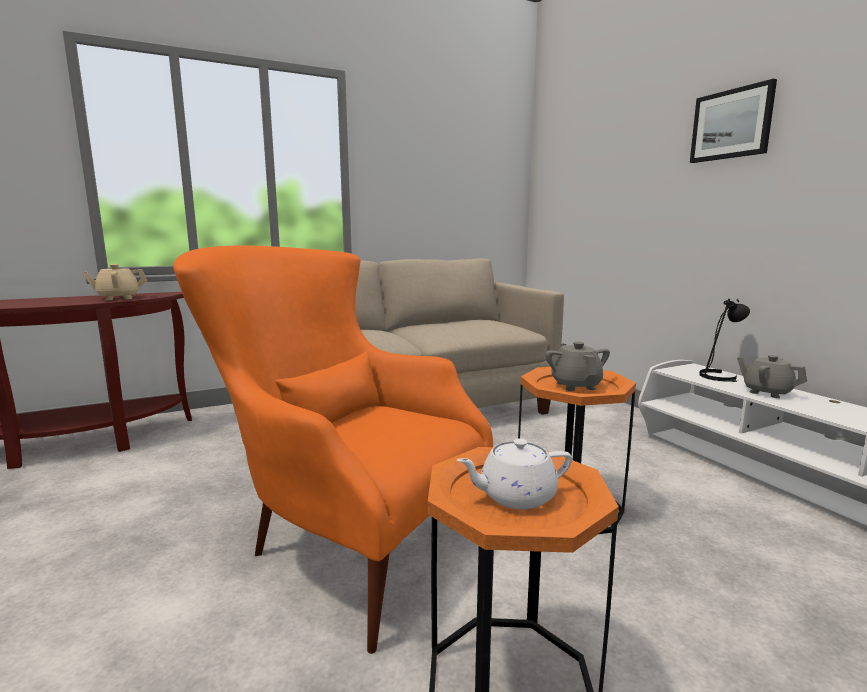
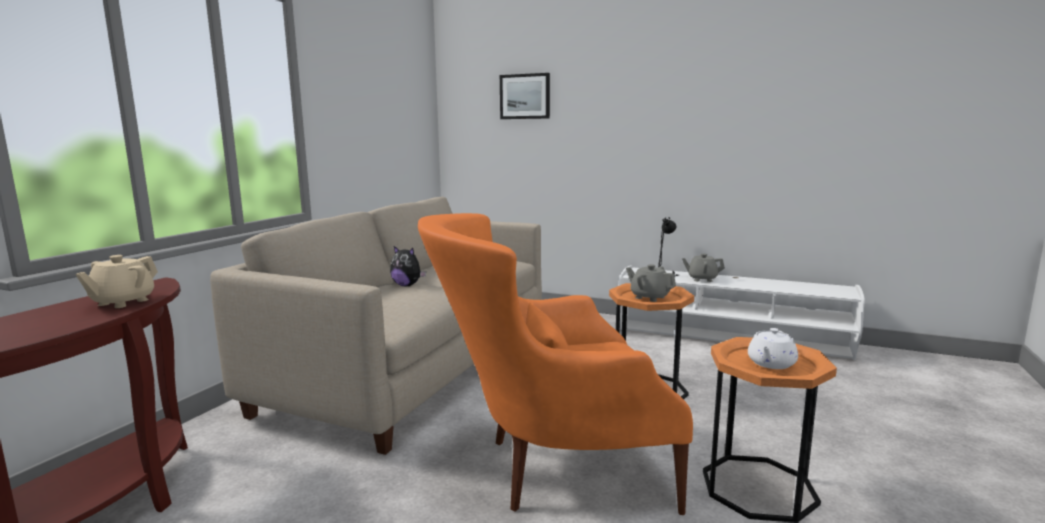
camera: 40 degrees left, 0 degrees up
picture [690,79,777,163] -> picture moved to [500,73,550,119]
none -> plush toy [390,246,426,286]

